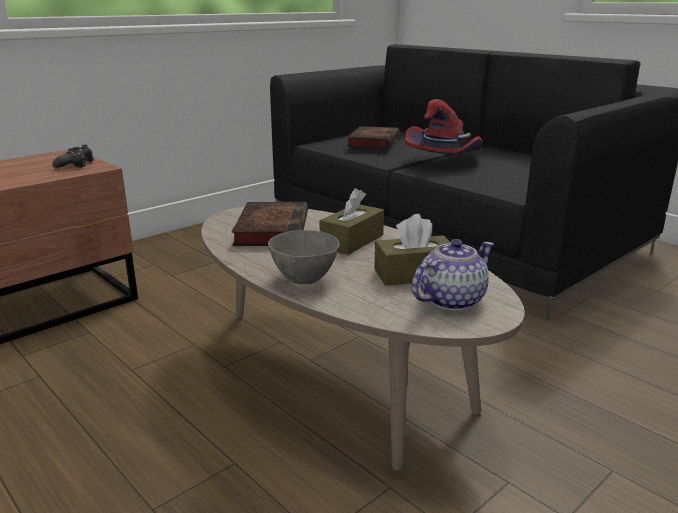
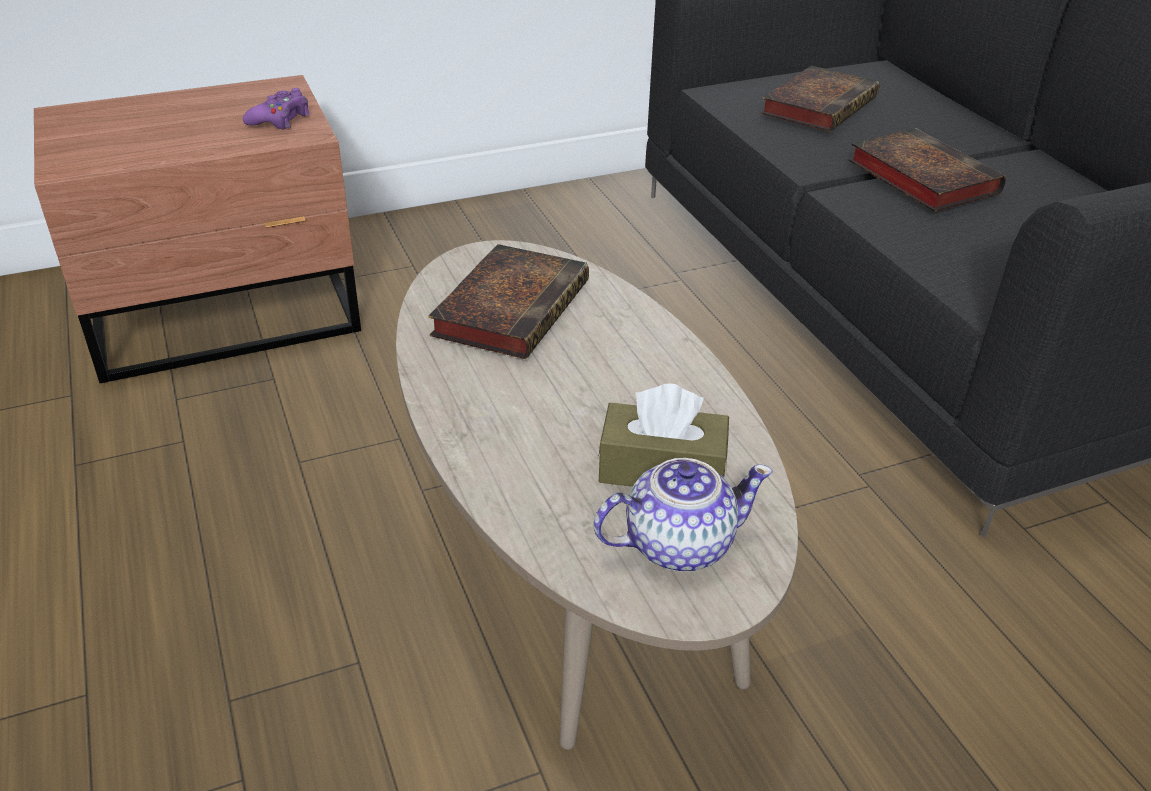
camera: 20 degrees right, 15 degrees up
black game controller [52,144,94,168] -> purple game controller [243,88,310,129]
grey bowl [268,230,340,284] -> none
brown tissue box [320,188,384,255] -> none
red hat [405,99,483,155] -> book [849,128,1006,212]

